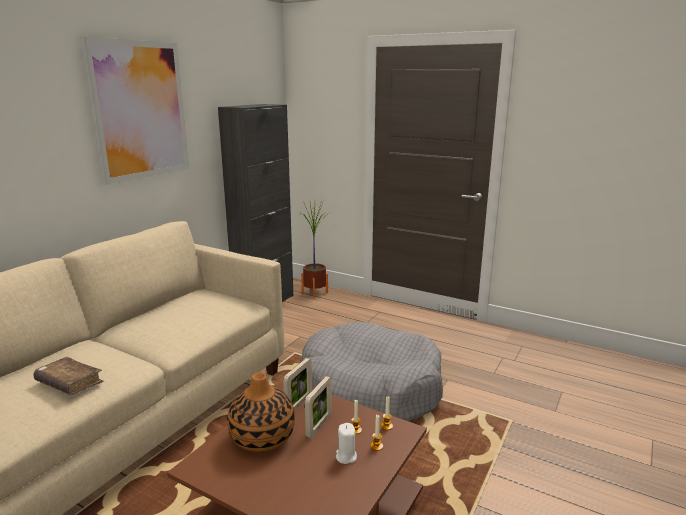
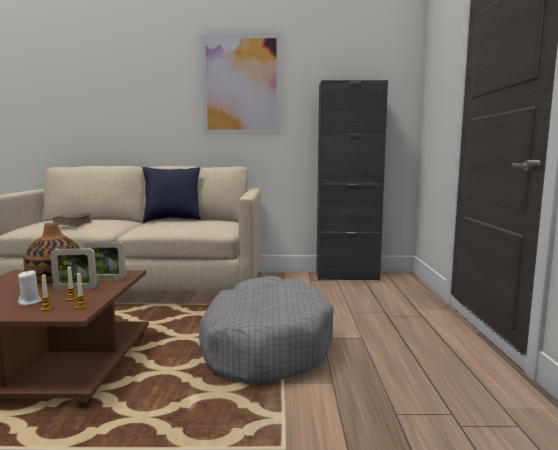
camera: 60 degrees right, 10 degrees down
potted plant [300,200,331,298] -> none
none -> blue pillow [142,167,201,222]

